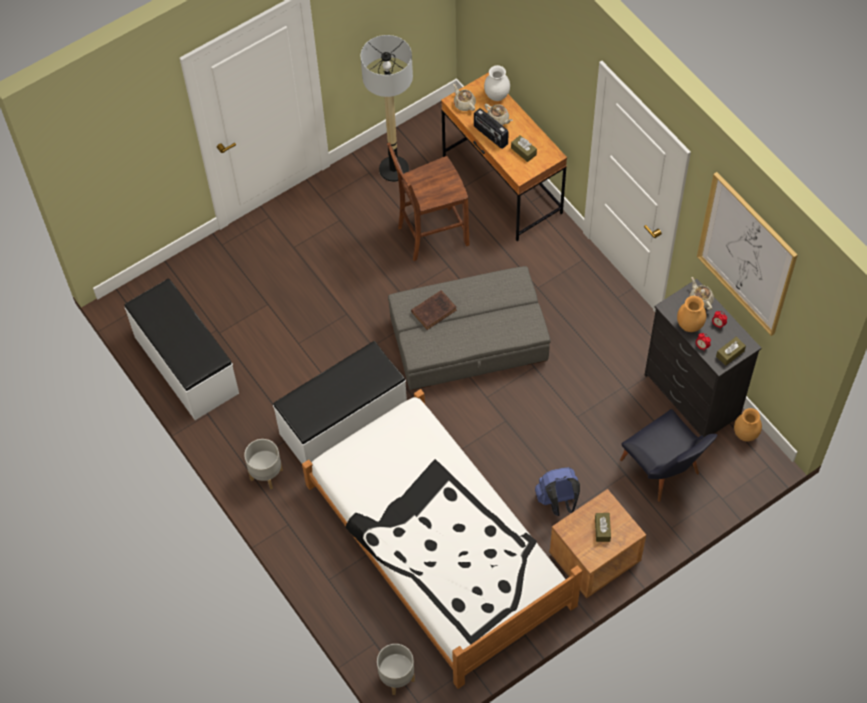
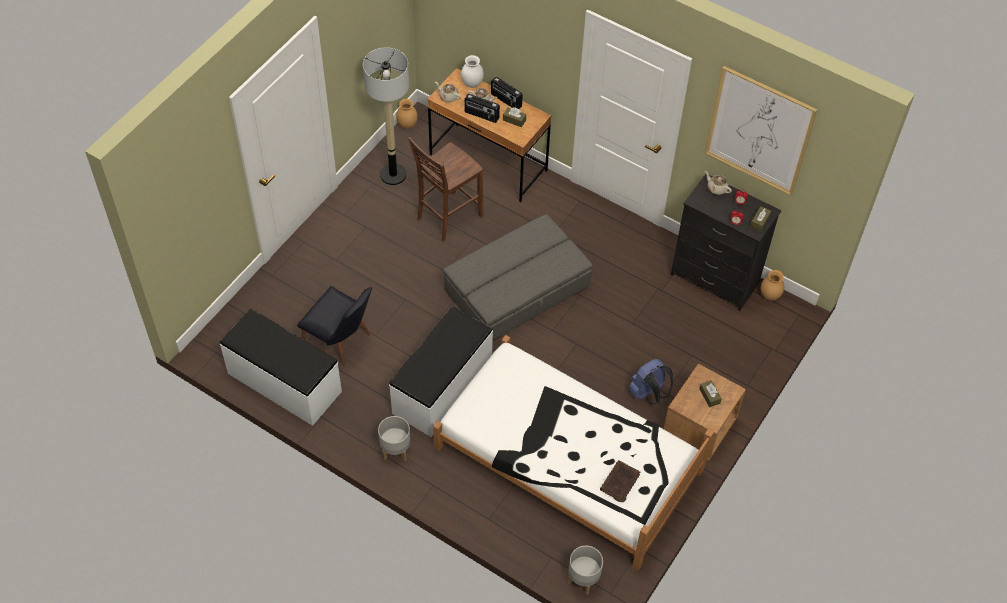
camera: 25 degrees left, 5 degrees down
brown book [411,290,457,330] -> brown book moved to [600,460,640,502]
black chair [620,409,717,502] -> black chair moved to [297,286,372,366]
brown vase [677,296,706,332] -> brown vase moved to [396,99,418,129]
none -> radio [491,77,523,109]

